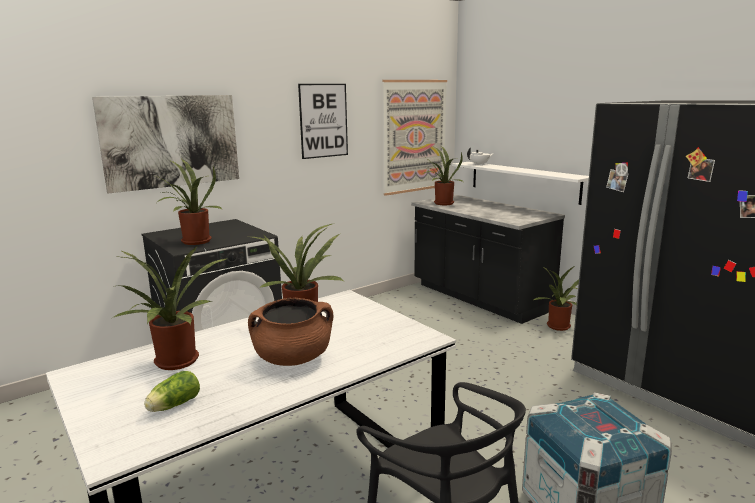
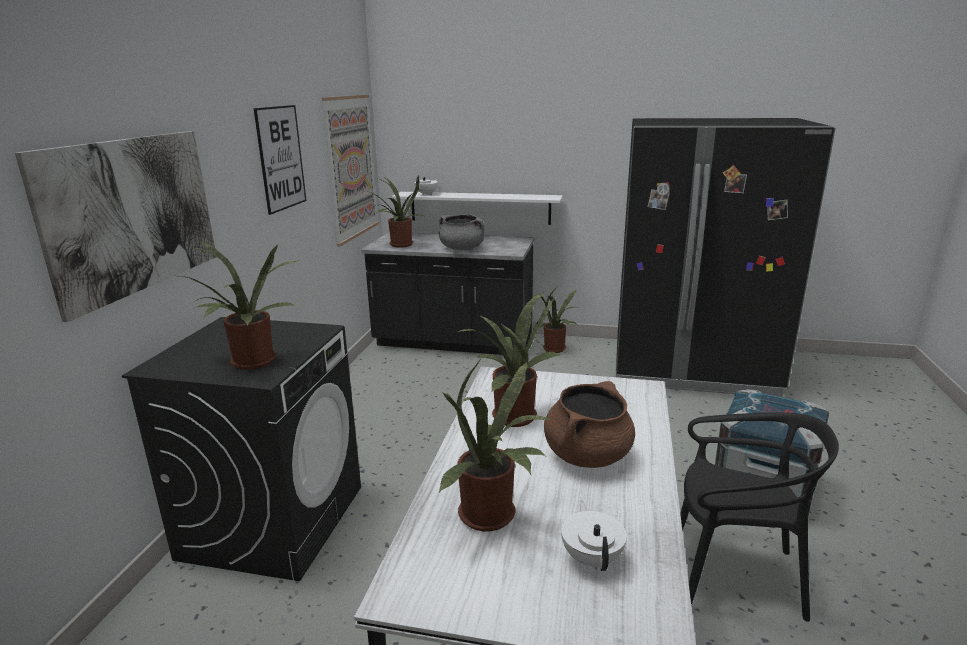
camera: 40 degrees left, 5 degrees up
lettuce [144,371,200,412] -> white teapot [561,500,627,571]
none -> grey cooking pot [439,214,484,250]

